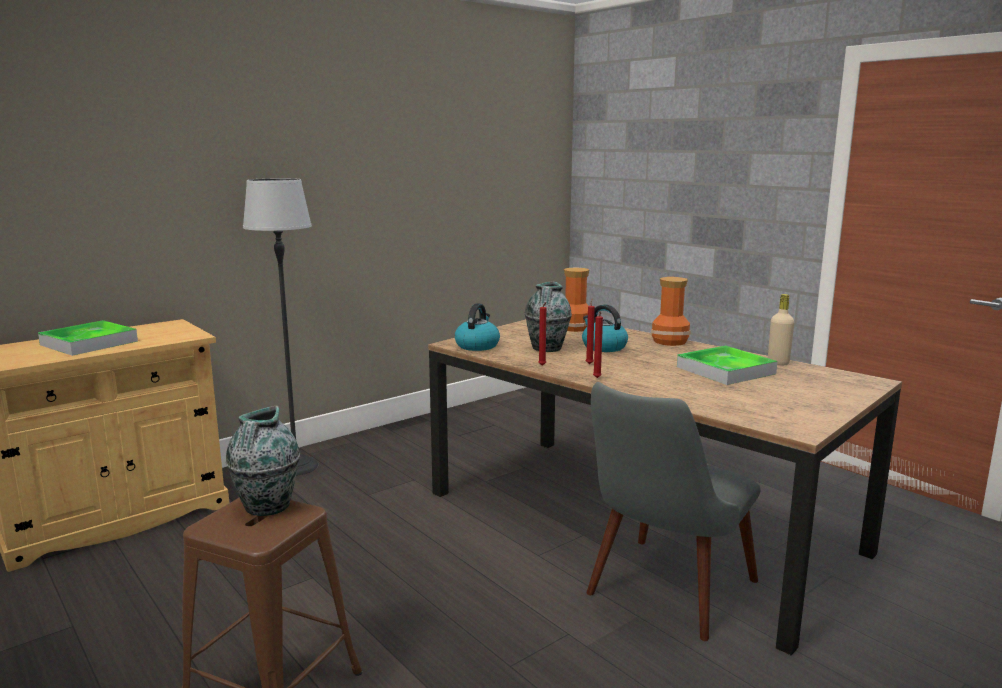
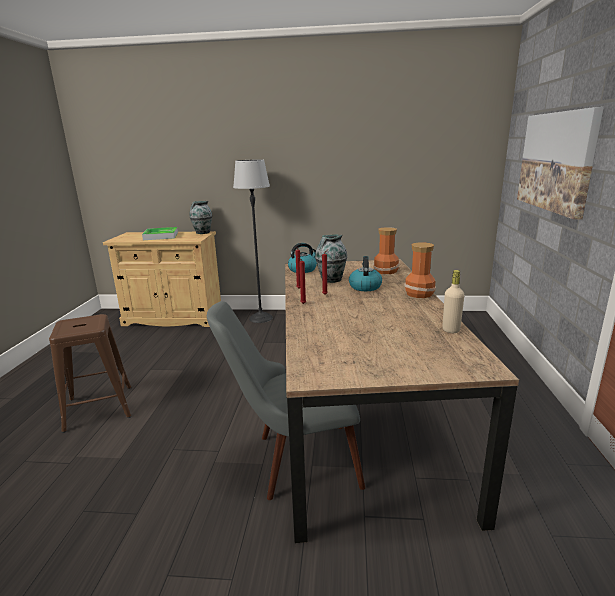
camera: 45 degrees right, 5 degrees up
vase [226,406,300,516] -> vase moved to [189,201,212,234]
tray [677,346,777,385] -> none
none -> picture [517,107,604,220]

